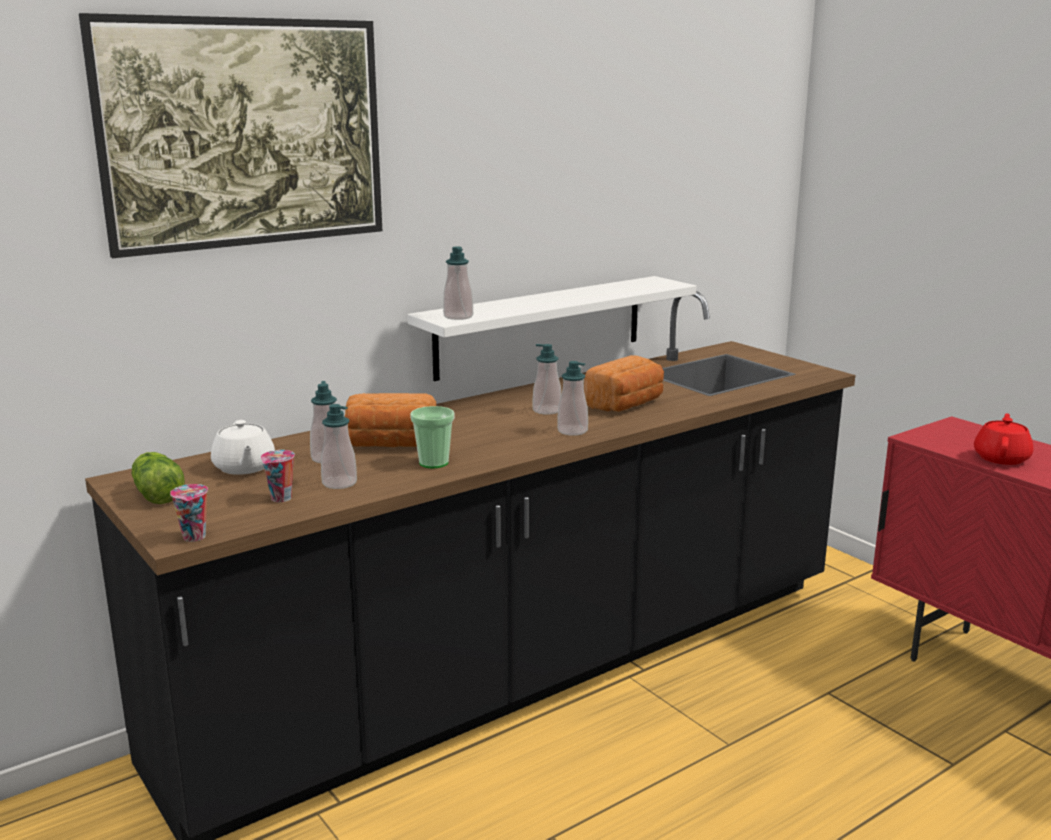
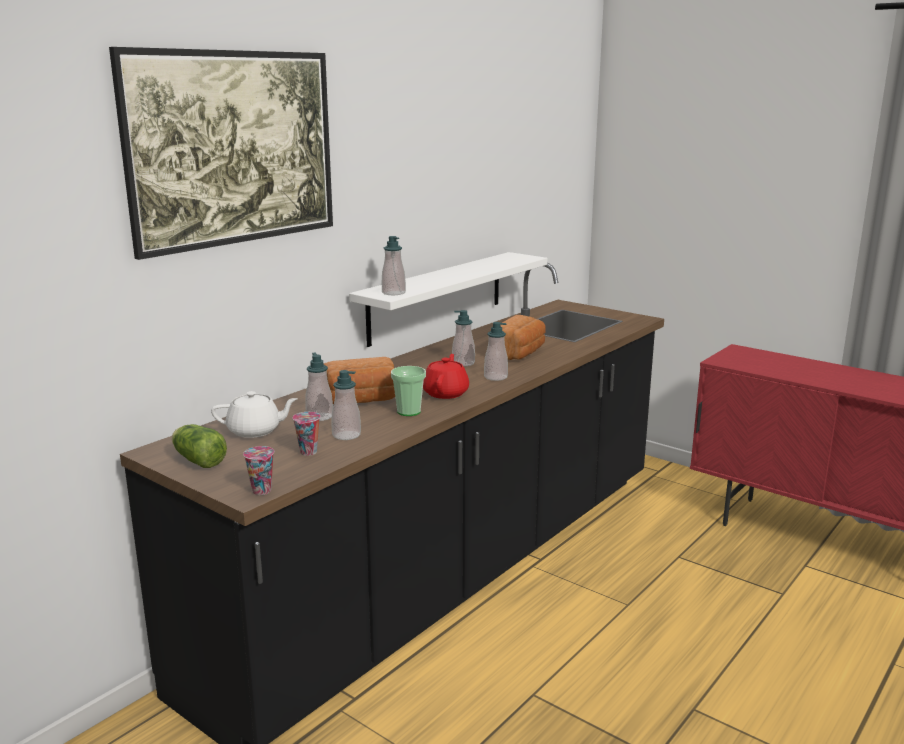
camera: 15 degrees left, 0 degrees up
white teapot [211,420,275,475] -> white teapot turned 60 degrees counterclockwise [211,391,298,438]
red teapot [974,413,1033,465] -> red teapot moved to [423,354,469,399]

